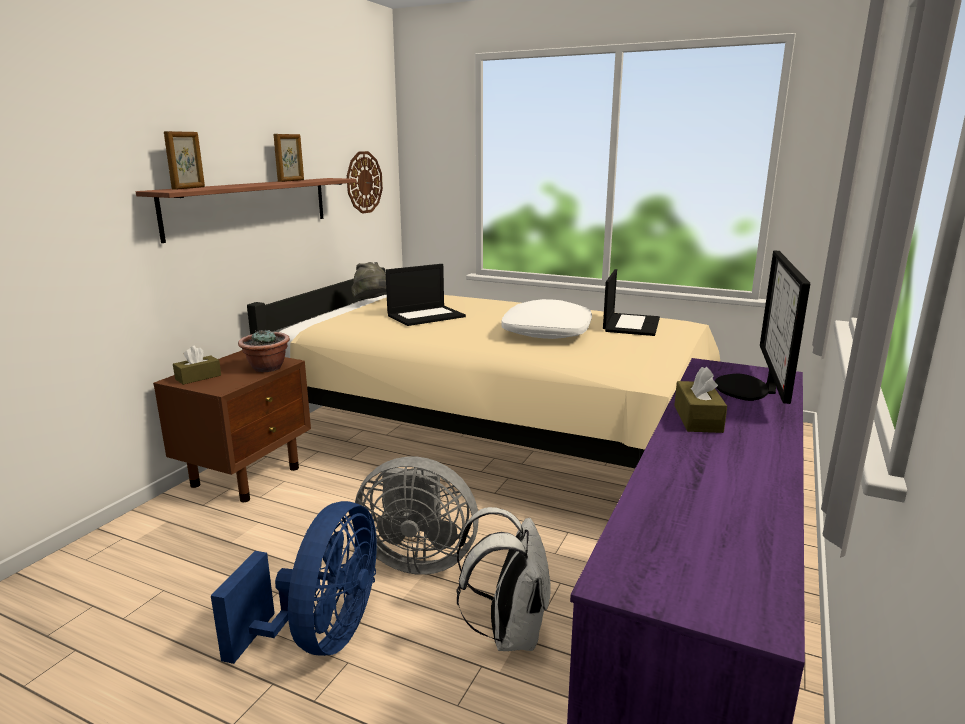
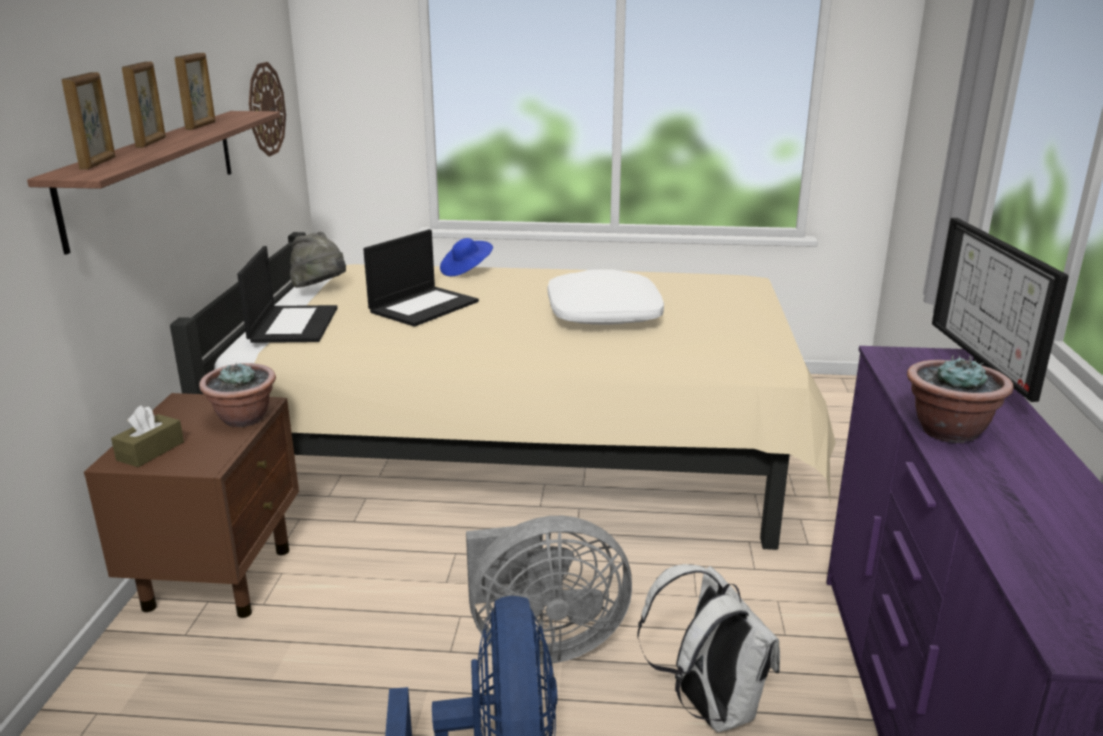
camera: 20 degrees left, 5 degrees up
laptop [603,269,660,336] -> laptop moved to [237,246,337,343]
brown tissue box [674,366,727,433] -> potted plant [907,355,1014,443]
none -> picture frame [122,61,166,148]
none -> blue hat [440,238,493,276]

